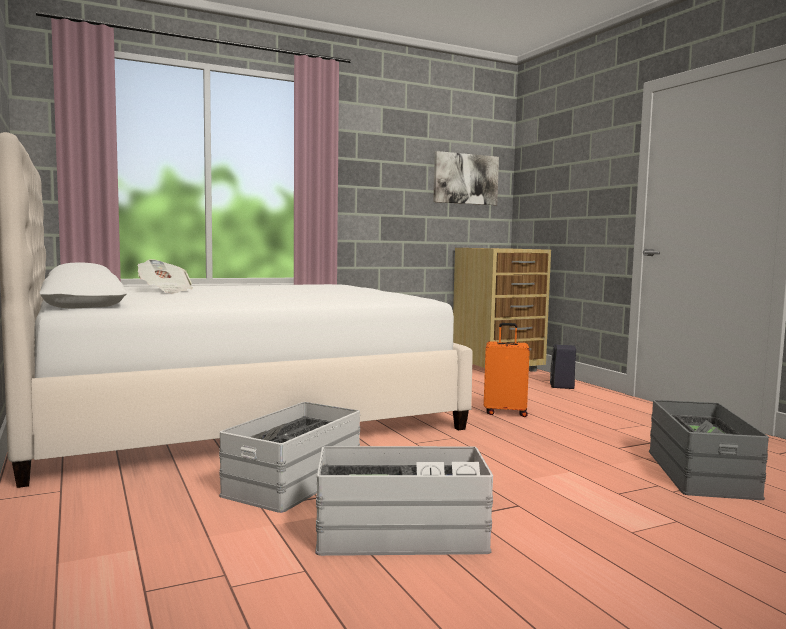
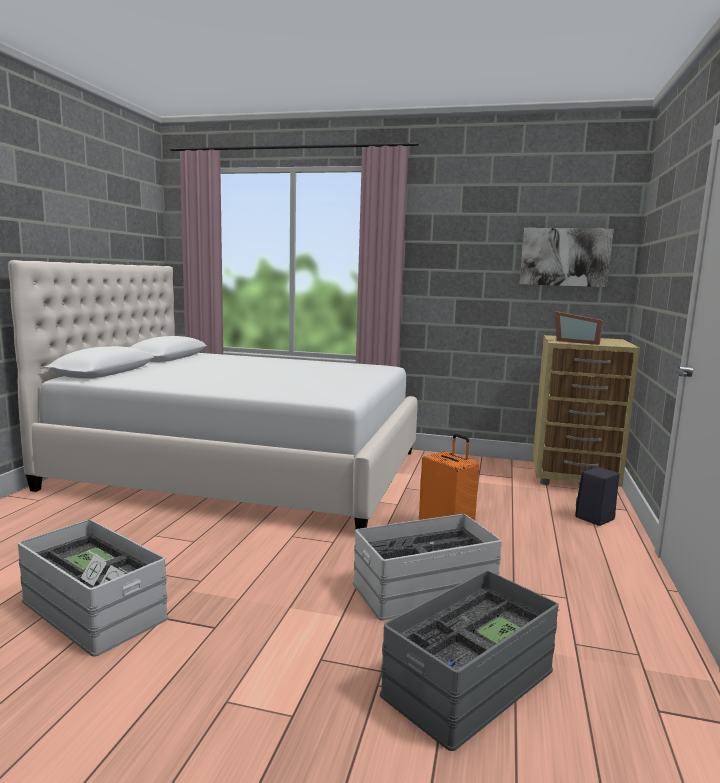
camera: 40 degrees right, 5 degrees up
newspaper [137,259,193,293] -> none
grey storage box [219,402,361,513] -> grey storage box moved to [353,514,502,621]
none -> picture frame [554,311,604,345]

